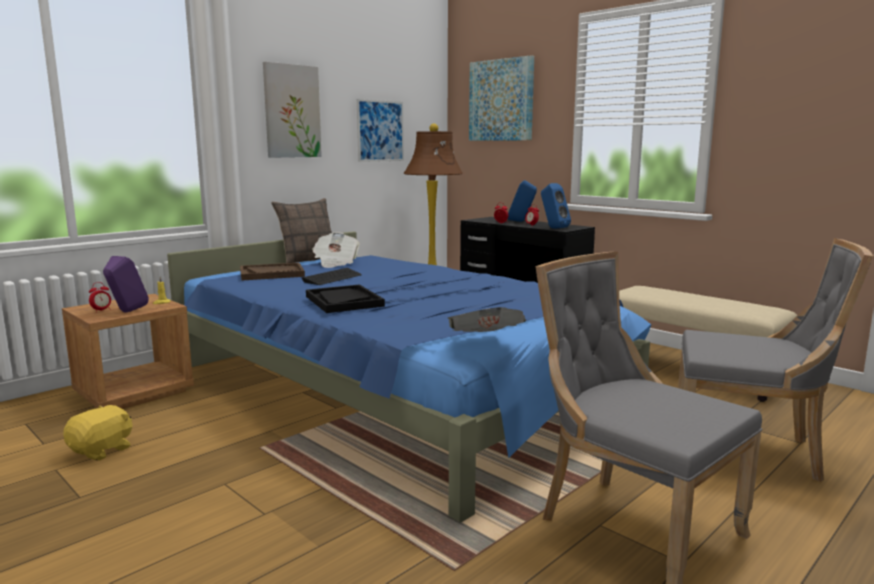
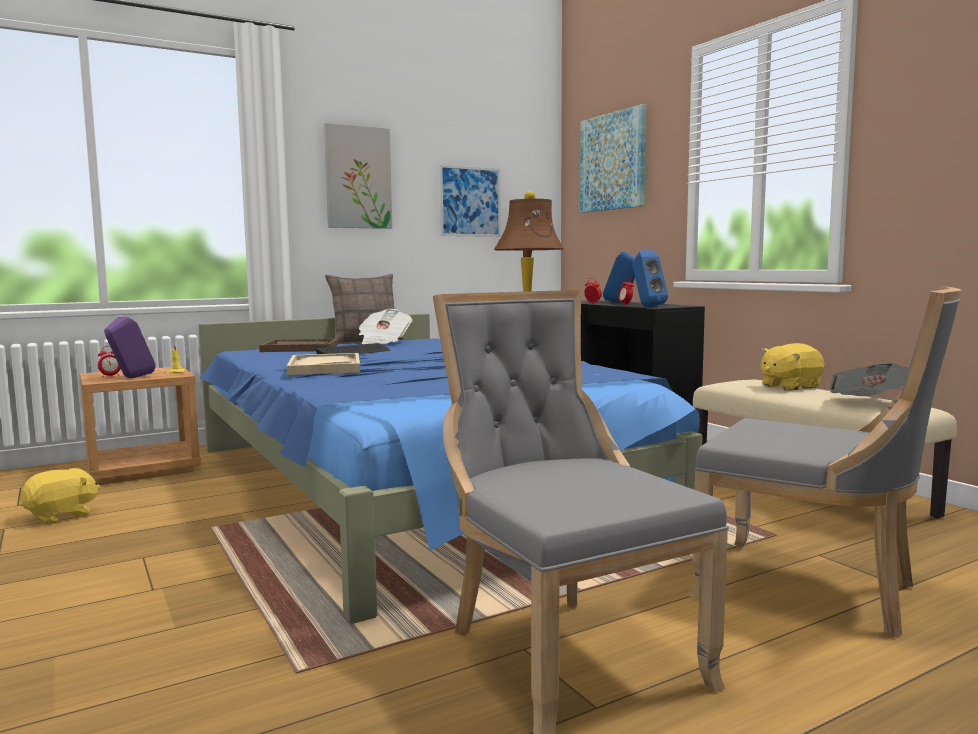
camera: 15 degrees right, 5 degrees down
black tray [306,284,385,313] -> beige tray [286,353,360,375]
newspaper [448,307,526,332] -> newspaper moved to [830,363,909,396]
none -> yellow plush toy [760,343,824,391]

